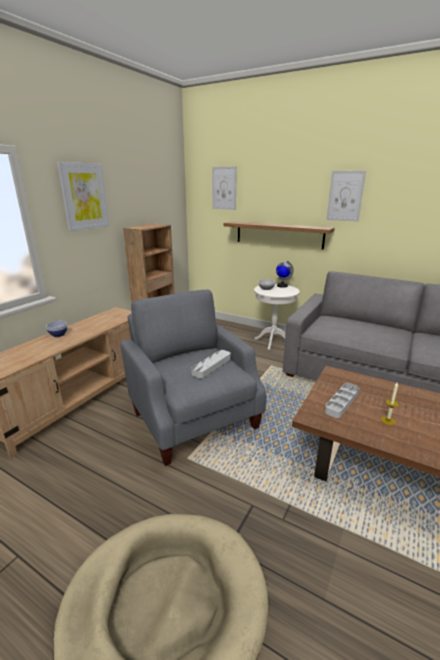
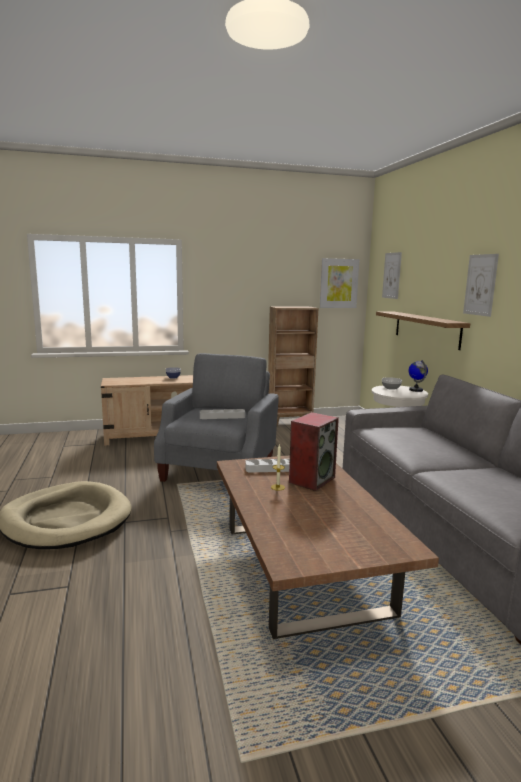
camera: 45 degrees right, 10 degrees down
picture [57,162,109,231] -> picture moved to [320,258,359,308]
none -> speaker [289,412,339,491]

